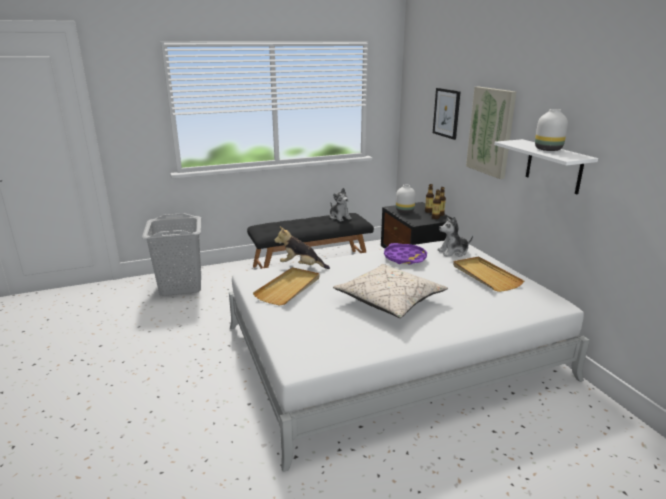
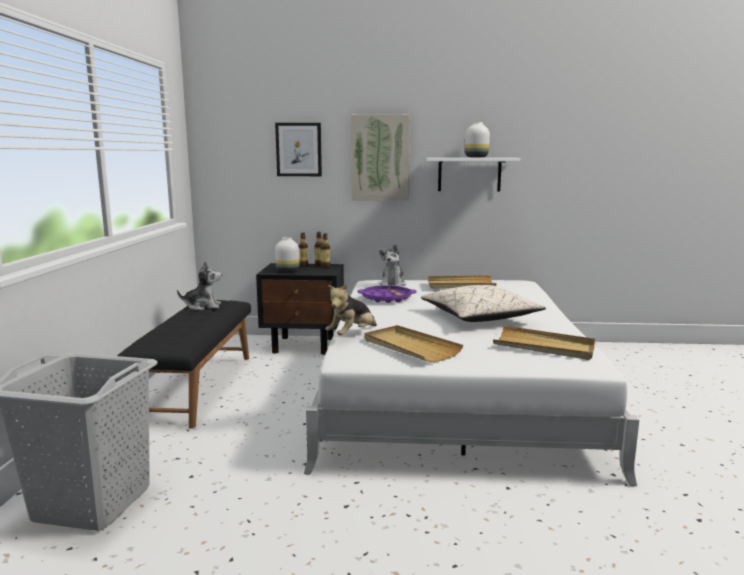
camera: 65 degrees left, 10 degrees down
none -> beige tray [493,326,595,360]

